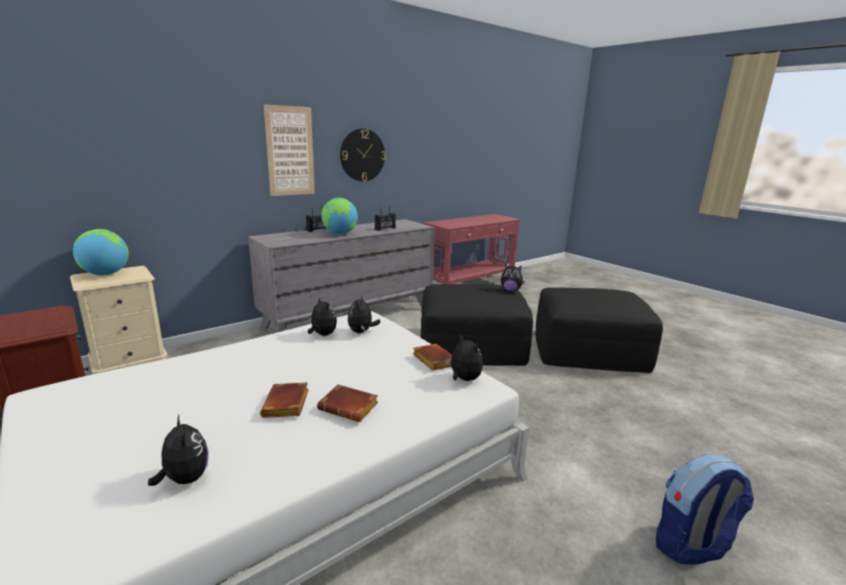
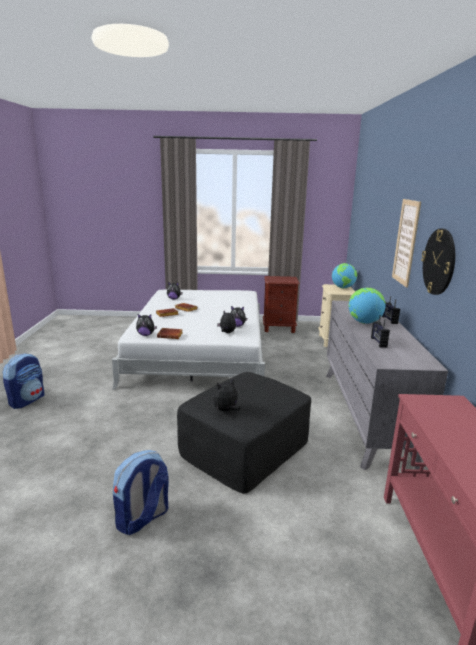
camera: 130 degrees right, 0 degrees up
black ottoman [535,287,663,373] -> backpack [113,450,169,535]

